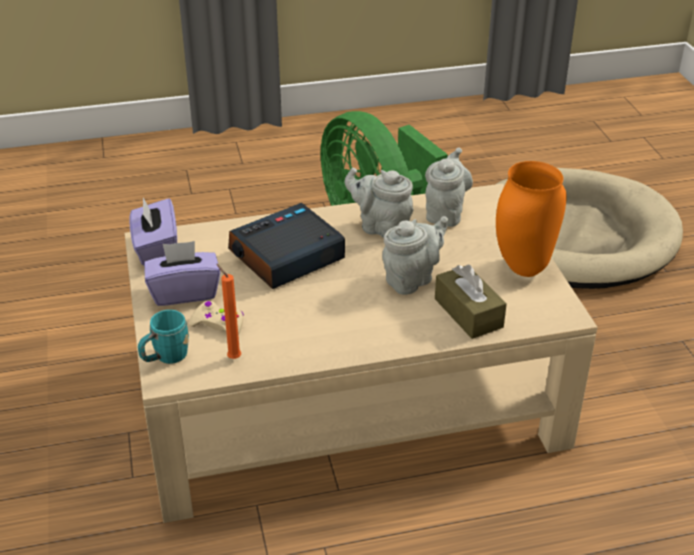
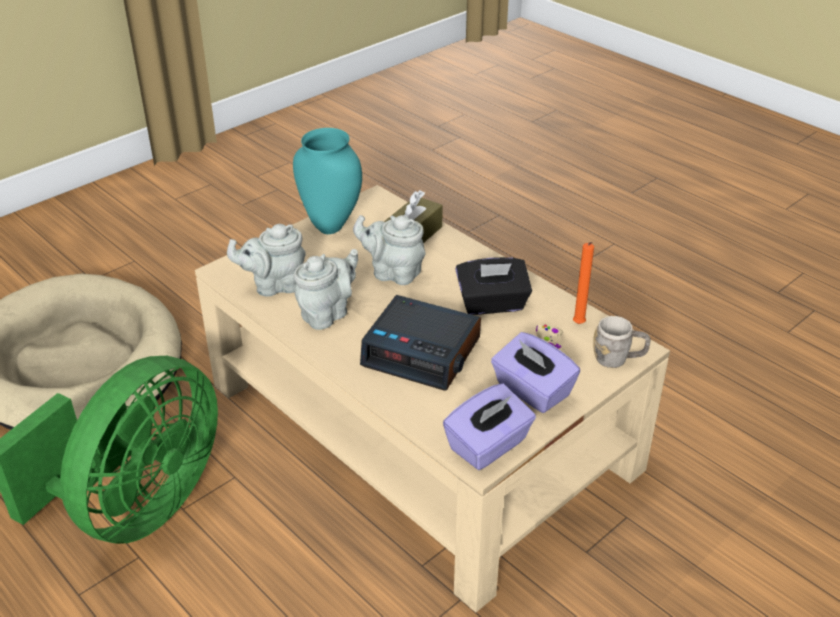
camera: 120 degrees left, 0 degrees up
turquoise mug [138,310,189,364] -> grey mug [593,316,651,368]
grey teapot [344,168,413,238] -> grey teapot turned 135 degrees counterclockwise [294,249,358,330]
orange vase [496,161,567,277] -> turquoise vase [293,128,362,234]
none -> black tissue box [455,257,532,315]

